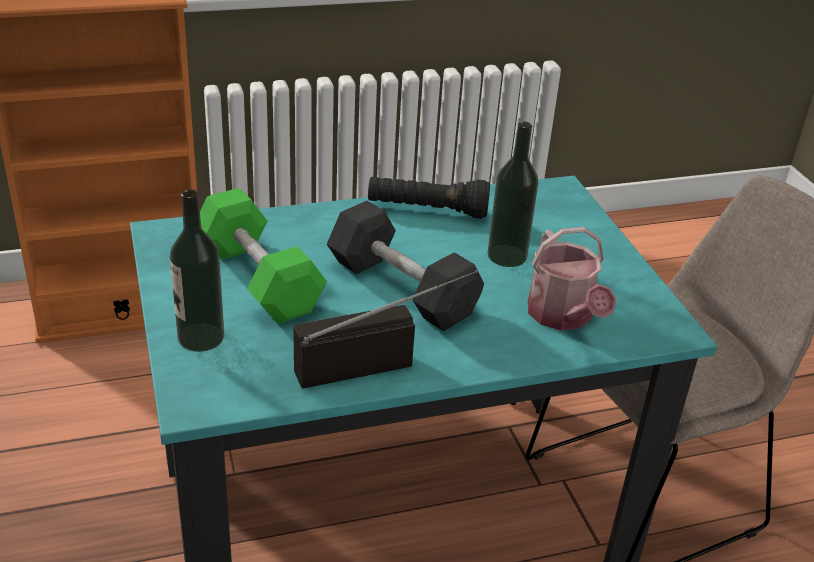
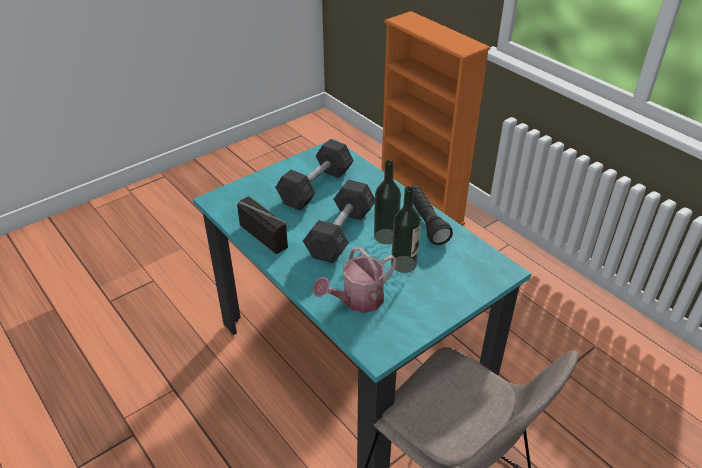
camera: 70 degrees right, 5 degrees up
bottle [170,189,224,352] -> bottle moved to [374,160,401,244]
green dumbbell [200,188,327,324] -> grey dumbbell [275,139,354,211]

